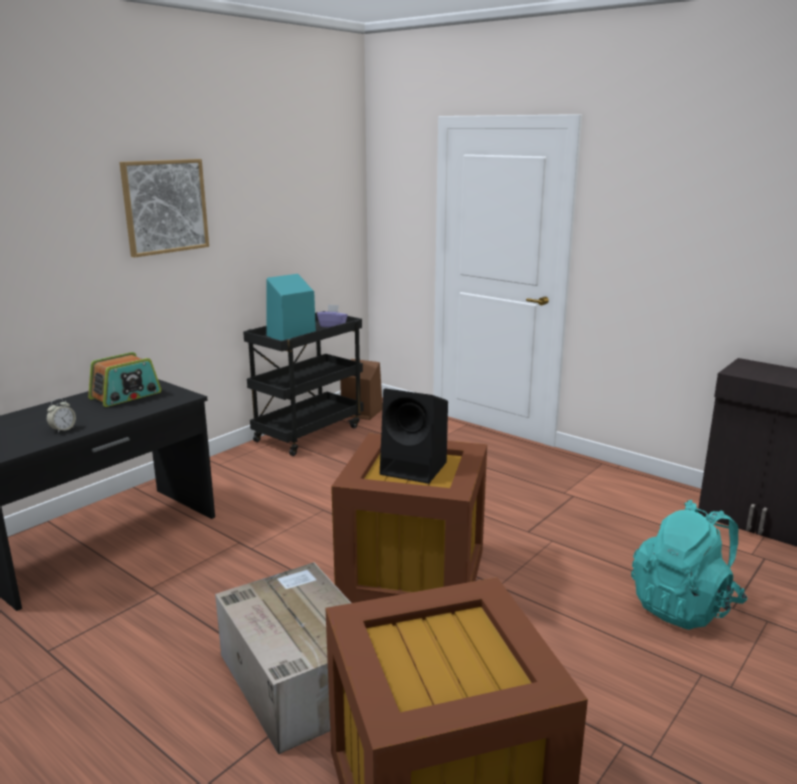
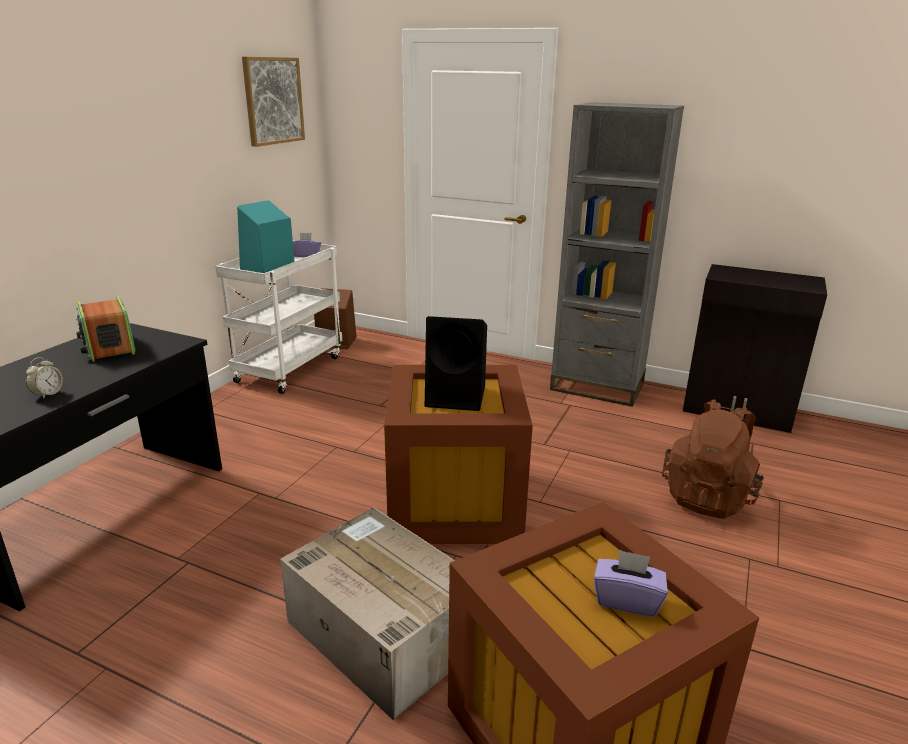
camera: 15 degrees left, 5 degrees up
radio [88,352,161,407] -> radio turned 120 degrees clockwise [76,296,136,362]
picture [119,159,209,258] -> picture moved to [242,57,305,147]
black cart [243,311,363,456] -> white cart [215,240,342,394]
turquoise backpack [631,500,747,630] -> brown backpack [662,399,764,519]
none -> grey bookcase [550,102,684,407]
none -> purple tissue box [594,549,668,617]

